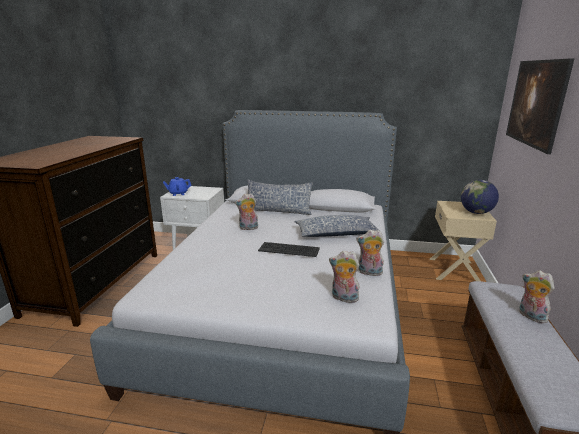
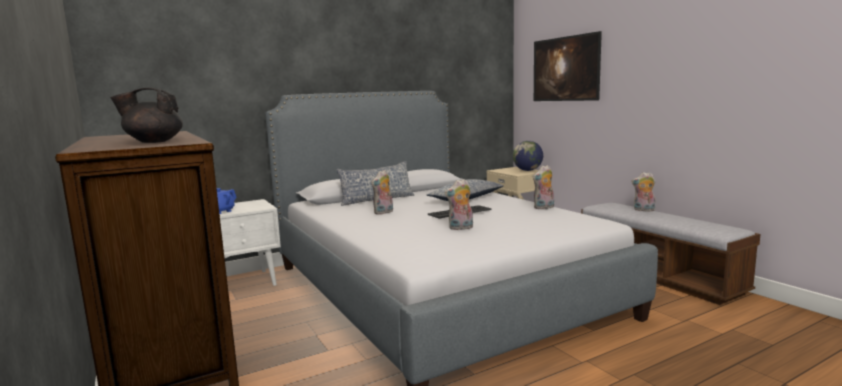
camera: 40 degrees left, 10 degrees down
plush toy [329,250,361,303] -> plush toy moved to [445,179,473,230]
none -> black teapot [110,87,183,143]

